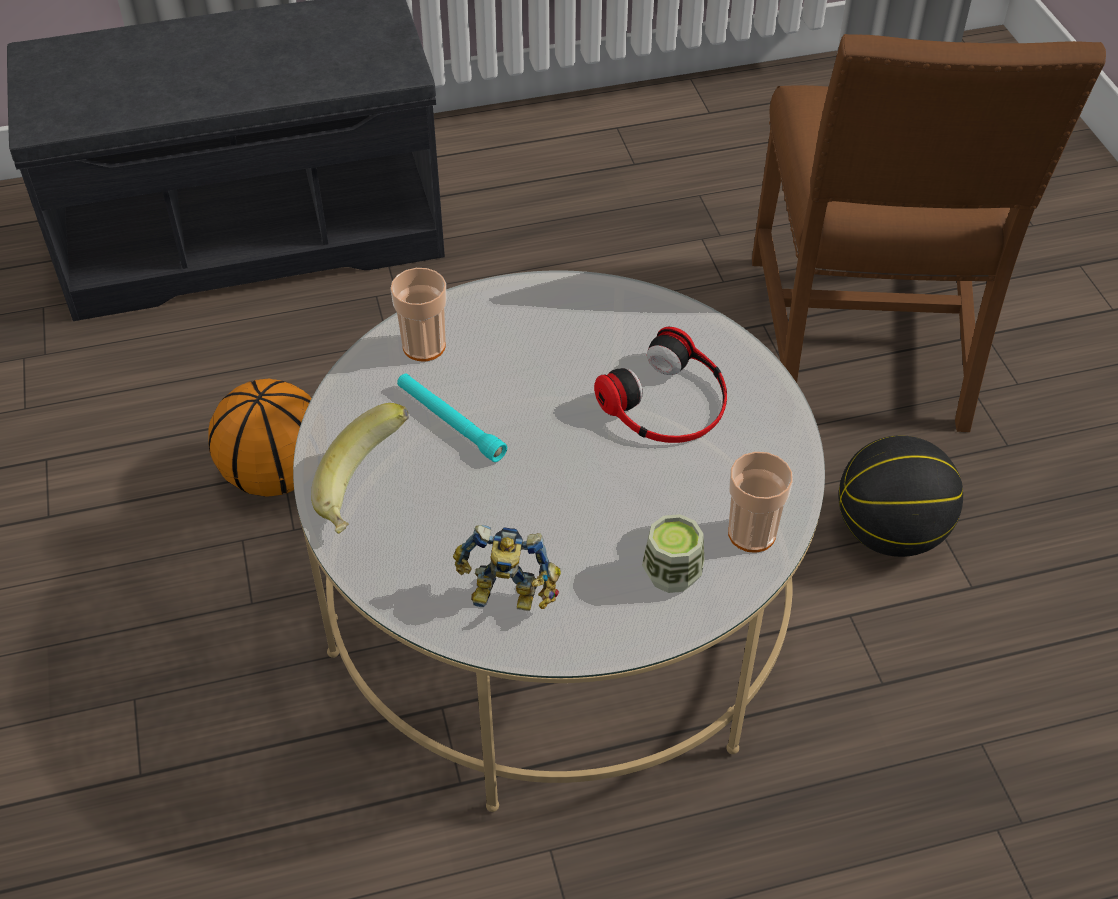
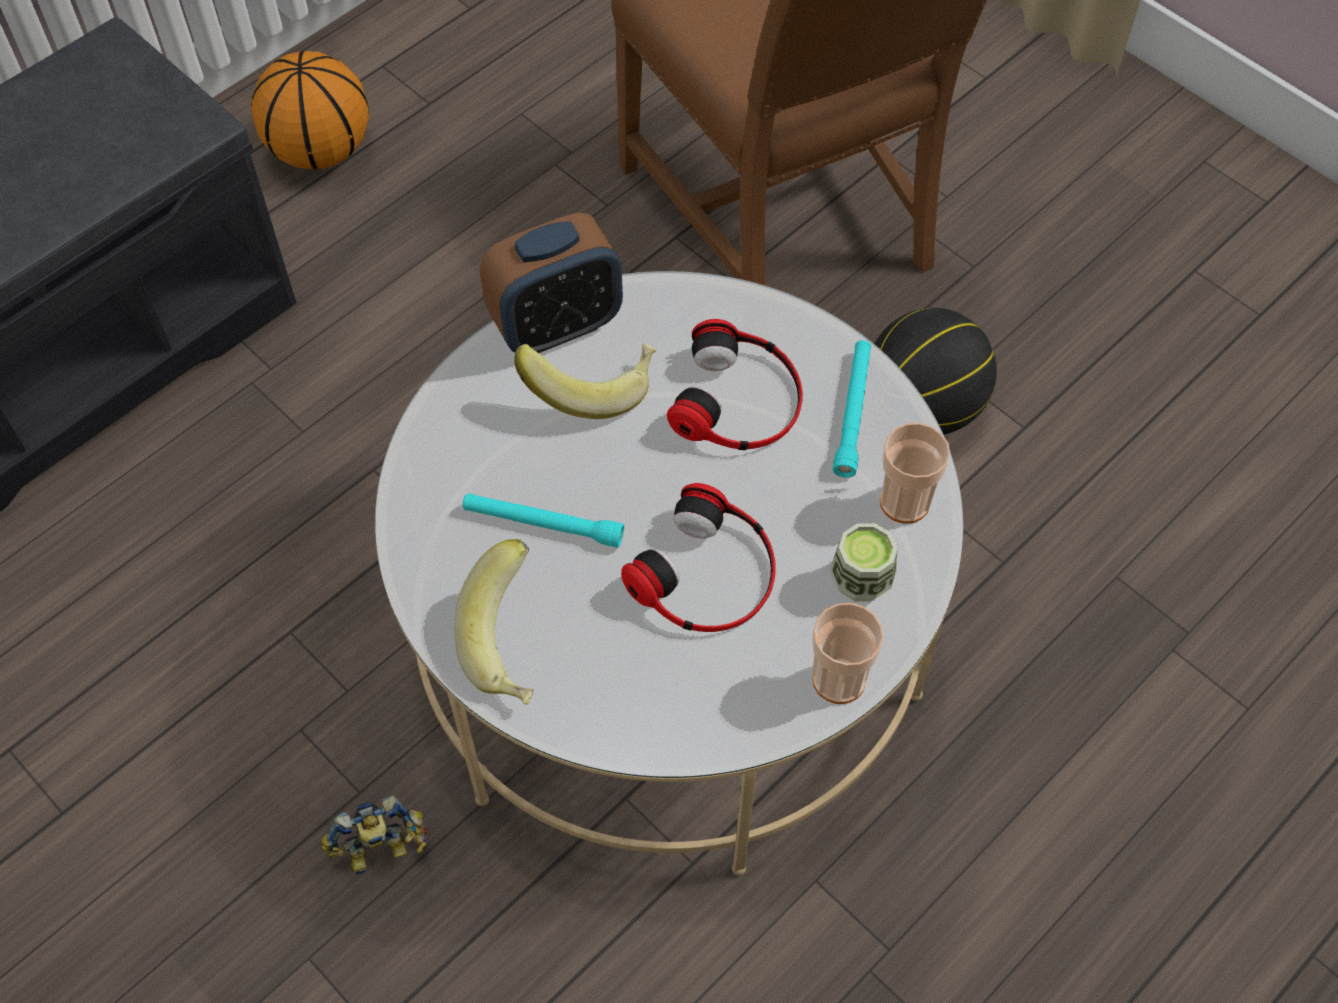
camera: 30 degrees left, 10 degrees up
basketball [208,379,312,497] -> basketball moved to [251,51,369,170]
cup [390,268,447,361] -> cup moved to [812,603,884,704]
toy robot [453,525,561,611] -> toy robot moved to [321,795,427,875]
none -> alarm clock [480,213,623,353]
none -> banana [514,344,657,419]
none -> headphones [621,483,776,632]
none -> turquoise flashlight [833,340,871,478]

